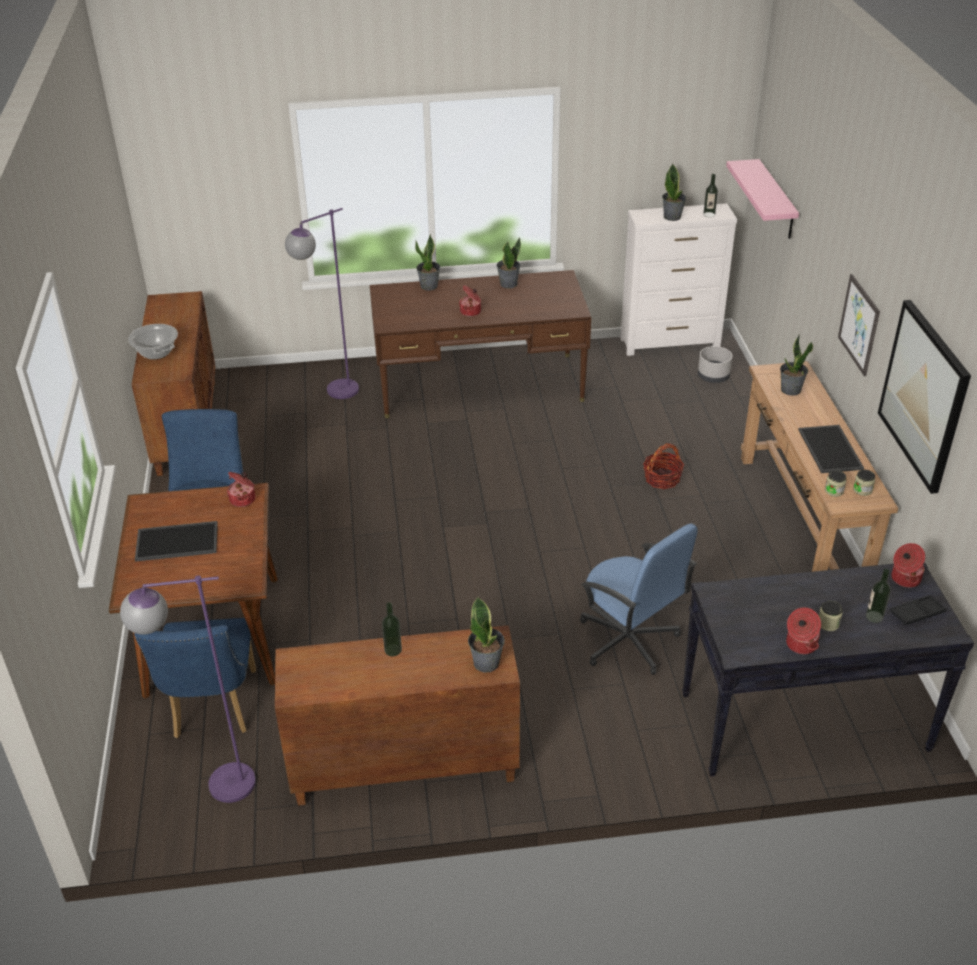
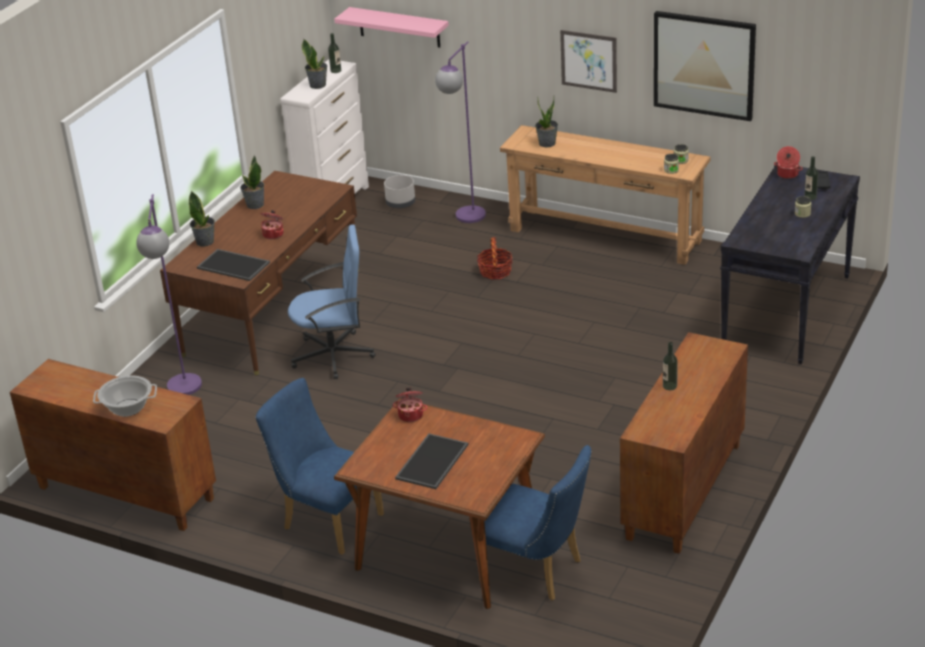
camera: 55 degrees left, 5 degrees down
purple floor lamp [120,575,256,803] -> purple floor lamp moved to [435,41,486,223]
potted plant [468,597,505,673] -> none
blue office chair [580,523,698,675] -> blue office chair moved to [288,225,376,379]
cooking pot [786,607,821,654] -> none
tray [798,425,864,473] -> tray moved to [197,249,270,281]

